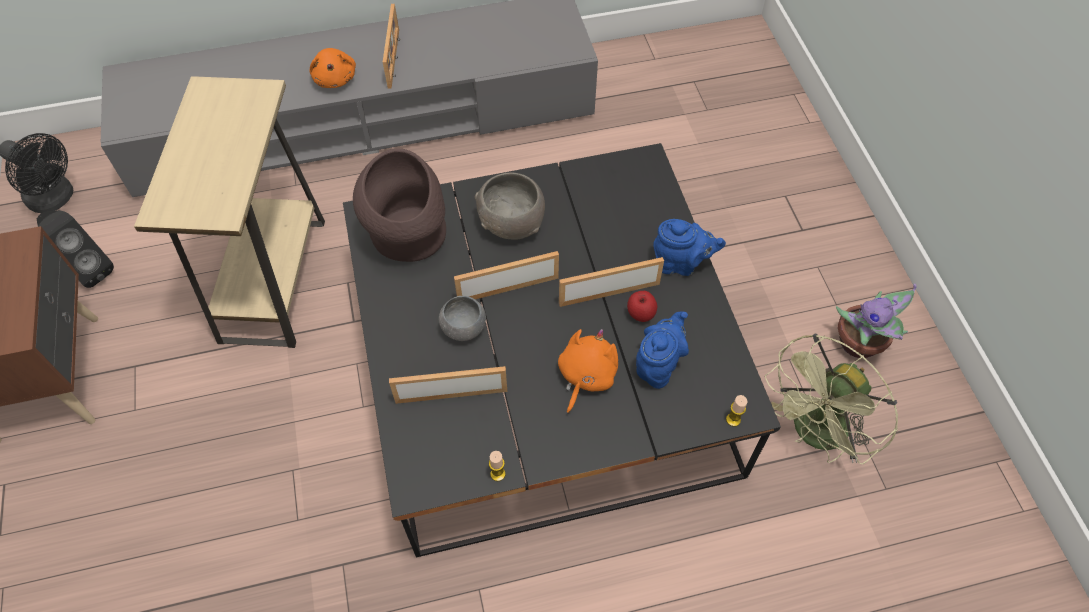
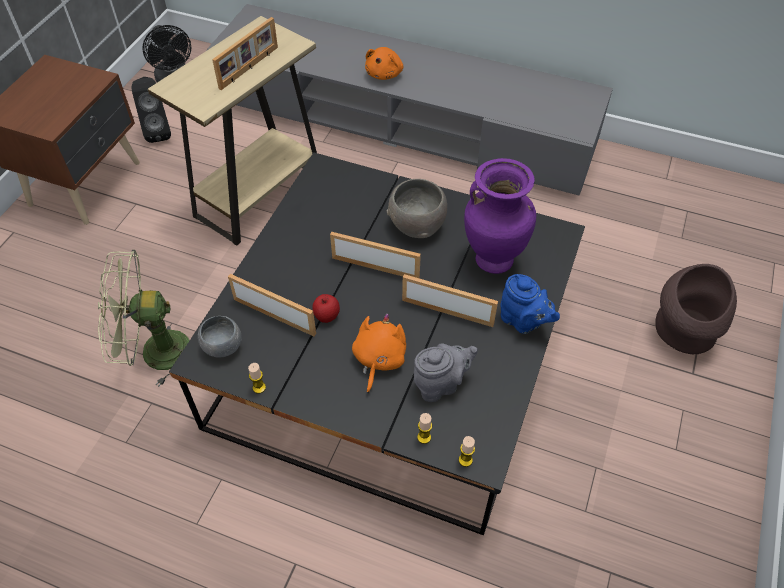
camera: 35 degrees right, 5 degrees down
brown vase [353,148,446,262] -> brown vase moved to [655,264,737,354]
picture frame [383,4,399,88] -> picture frame moved to [212,17,278,90]
grey bowl [439,296,486,341] -> grey bowl moved to [198,316,242,358]
orange plush toy [558,329,618,413] -> orange plush toy turned 45 degrees counterclockwise [352,313,406,393]
apple [627,291,657,322] -> apple moved to [312,294,340,323]
blue teapot [636,311,689,389] -> grey teapot [414,343,478,402]
green fan [765,334,898,464] -> green fan moved to [98,250,190,387]
potted plant [836,284,917,358] -> none
none -> candle [417,413,432,444]
none -> purple vase [464,158,536,274]

